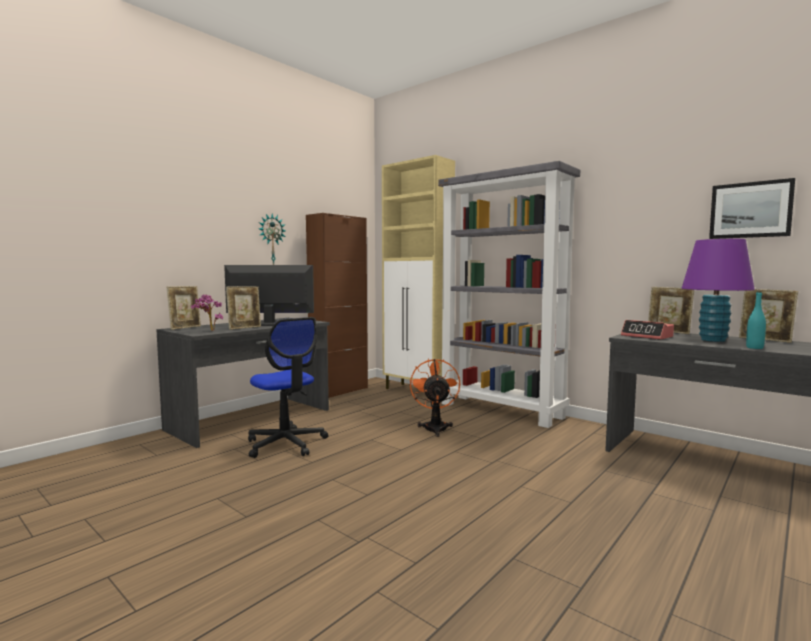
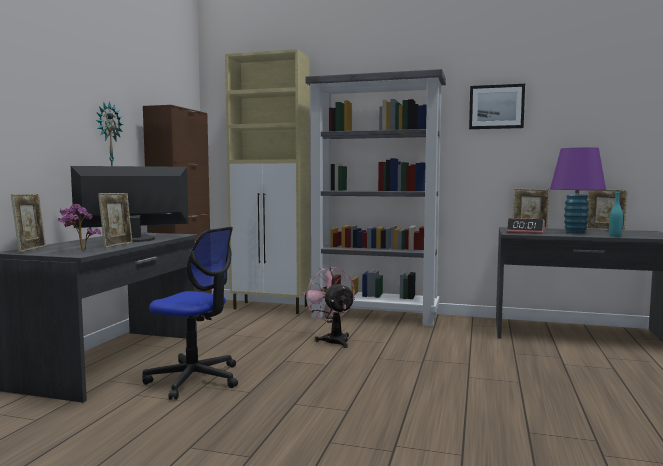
camera: 25 degrees left, 0 degrees up
orange fan [410,358,460,437] -> pink fan [302,267,355,348]
picture [709,178,795,239] -> picture moved to [469,84,525,129]

